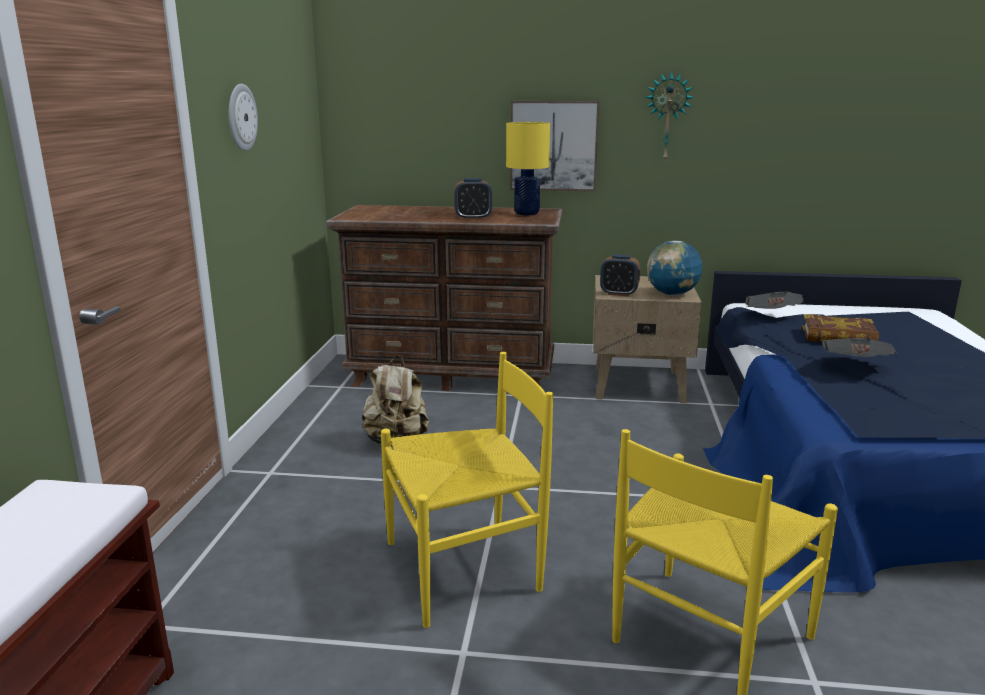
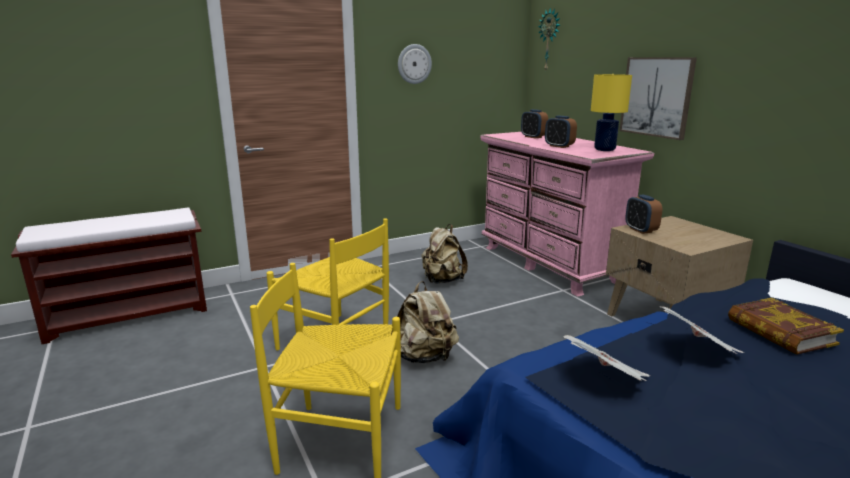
camera: 55 degrees right, 0 degrees up
brown dresser [326,205,562,391] -> pink dresser [480,132,654,297]
wall clock [645,71,694,160] -> wall clock moved to [538,7,560,70]
globe [647,241,702,295] -> none
newspaper [745,292,803,309] -> newspaper moved to [563,335,650,381]
none -> beige backpack [391,281,459,363]
none -> alarm clock [521,109,548,139]

